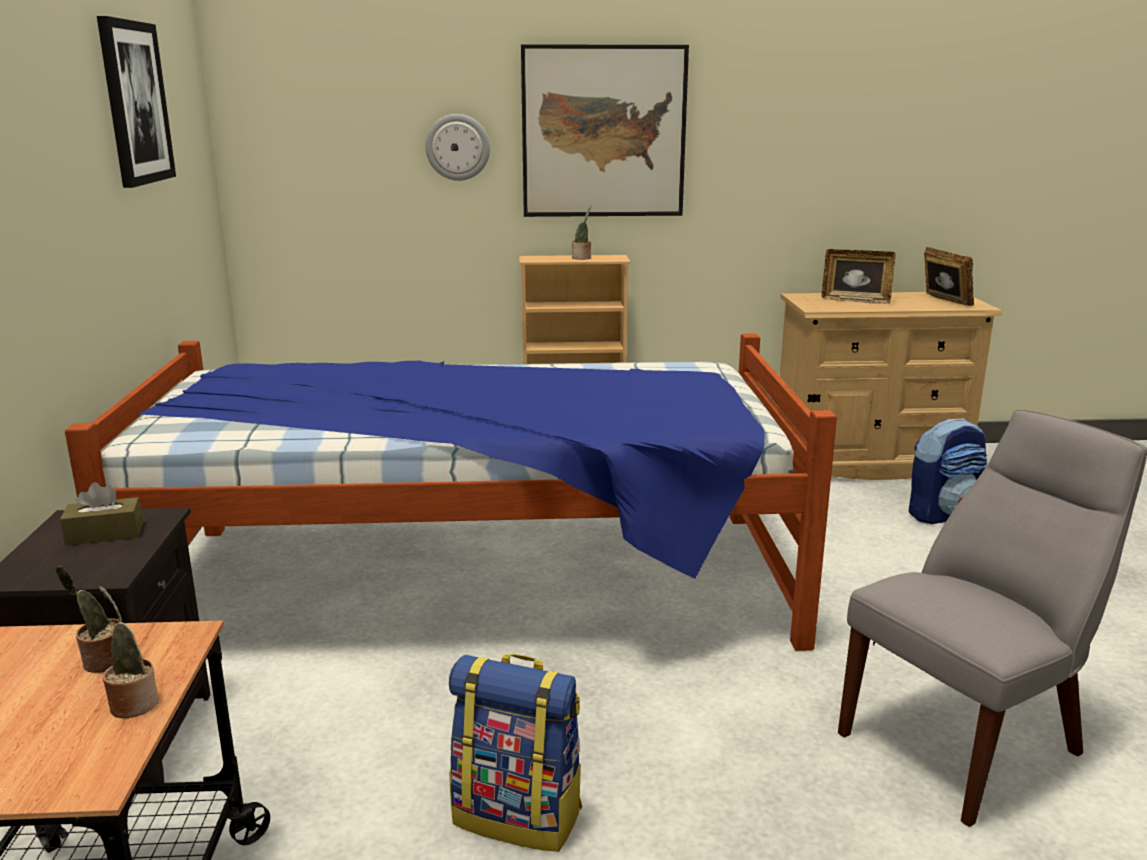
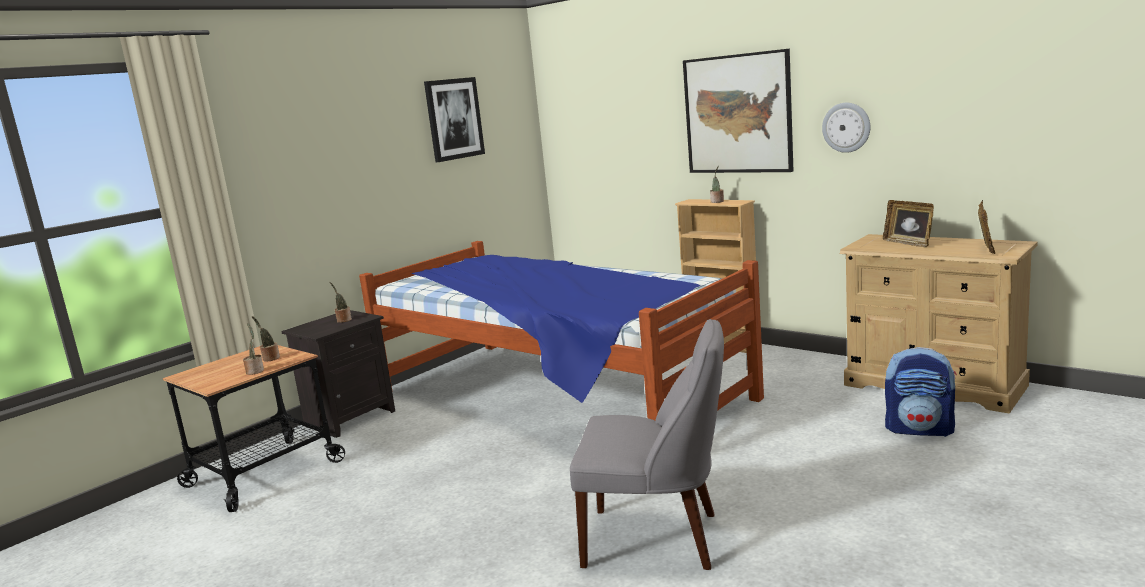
camera: 45 degrees right, 5 degrees down
brown tissue box [60,482,143,546] -> potted plant [329,282,352,323]
wall clock [425,114,490,181] -> wall clock moved to [822,103,870,153]
backpack [449,654,583,852] -> none

